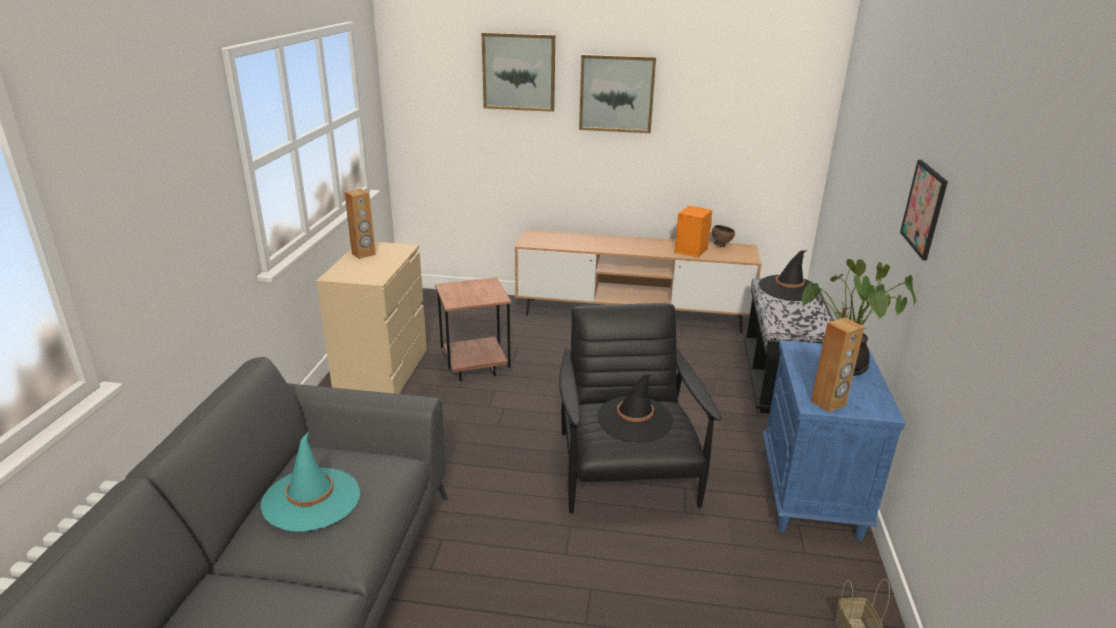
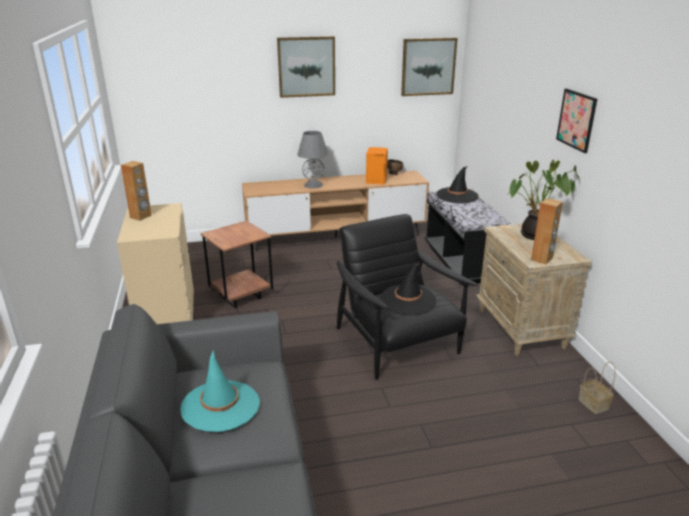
camera: 20 degrees left, 0 degrees up
picture [482,32,555,112] -> picture moved to [401,38,458,96]
blue nightstand [762,340,906,541] -> beige nightstand [476,223,592,356]
none -> grey table lamp [297,131,328,188]

